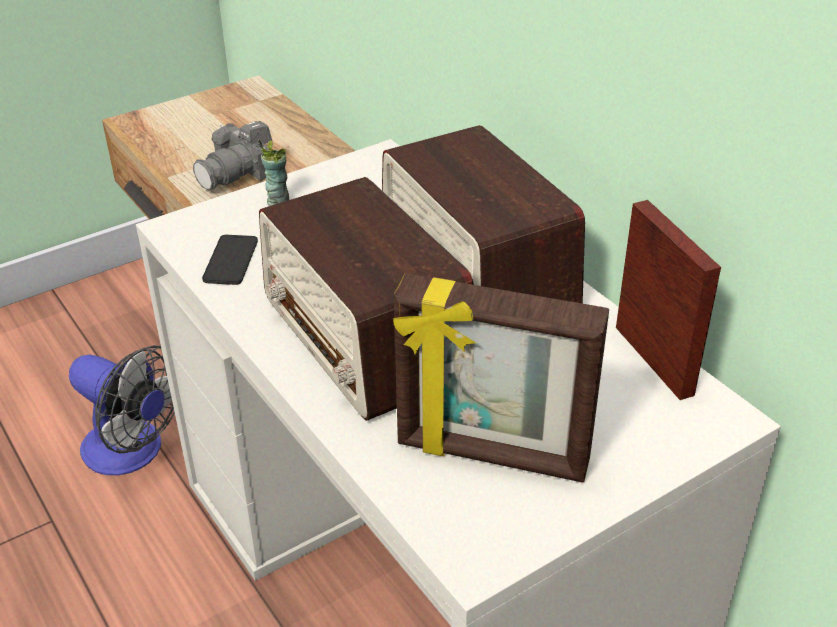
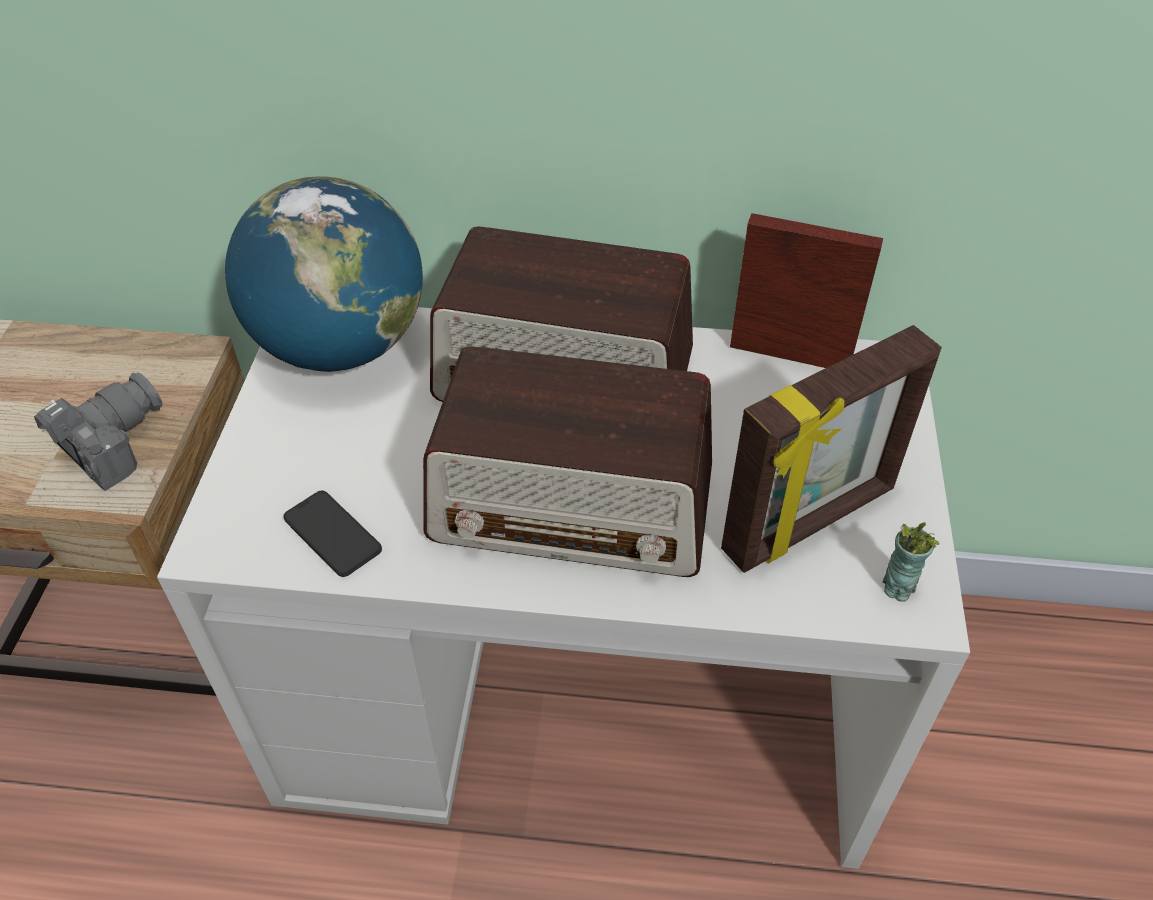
camera: 50 degrees left, 10 degrees up
fan [69,345,175,475] -> none
camera [193,121,272,190] -> camera turned 135 degrees counterclockwise [34,372,162,491]
cup [258,139,289,206] -> cup moved to [883,522,939,602]
none -> globe [225,176,423,372]

